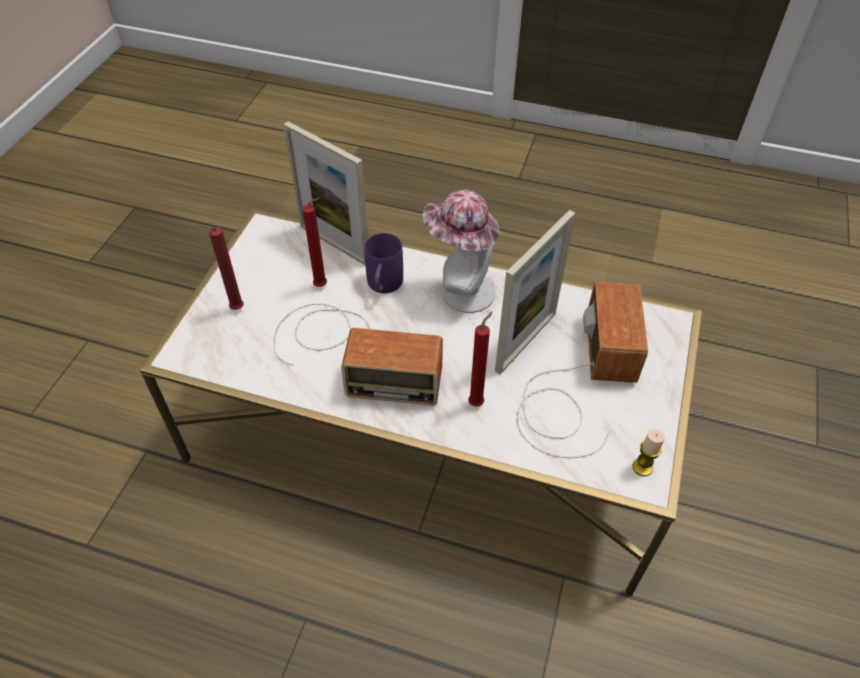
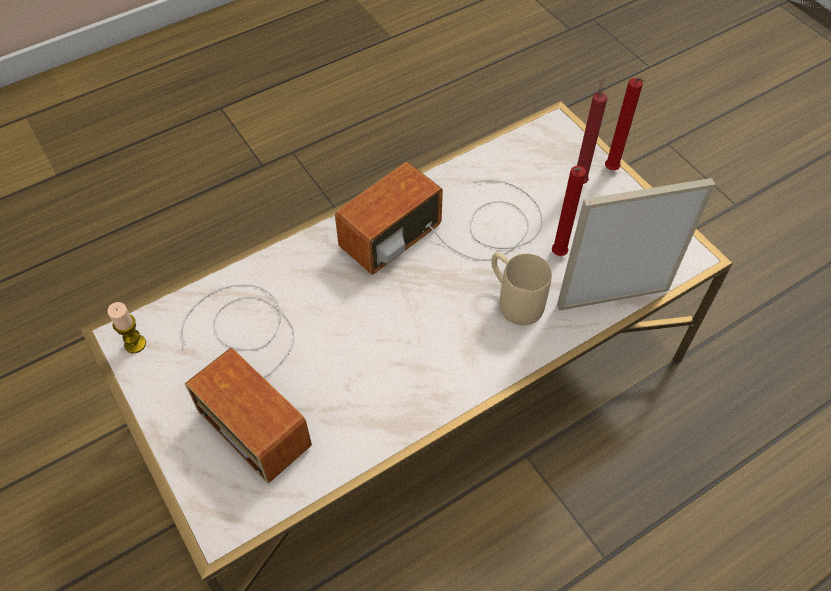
camera: 130 degrees right, 5 degrees up
purple mug [364,233,403,293] -> beige mug [491,252,552,325]
hat [422,190,500,313] -> none
red candle [468,311,493,407] -> red candle moved to [605,78,645,170]
picture frame [495,210,576,374] -> none

